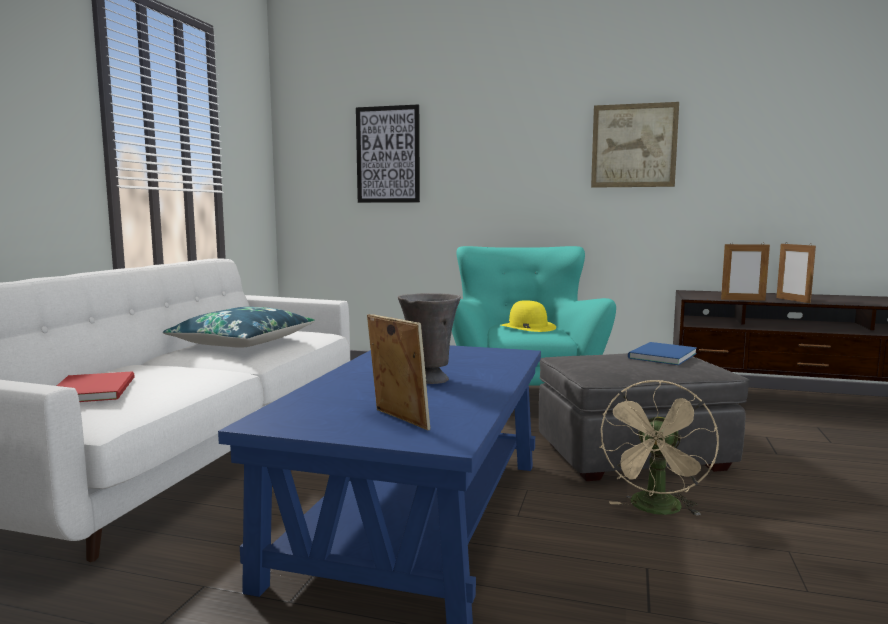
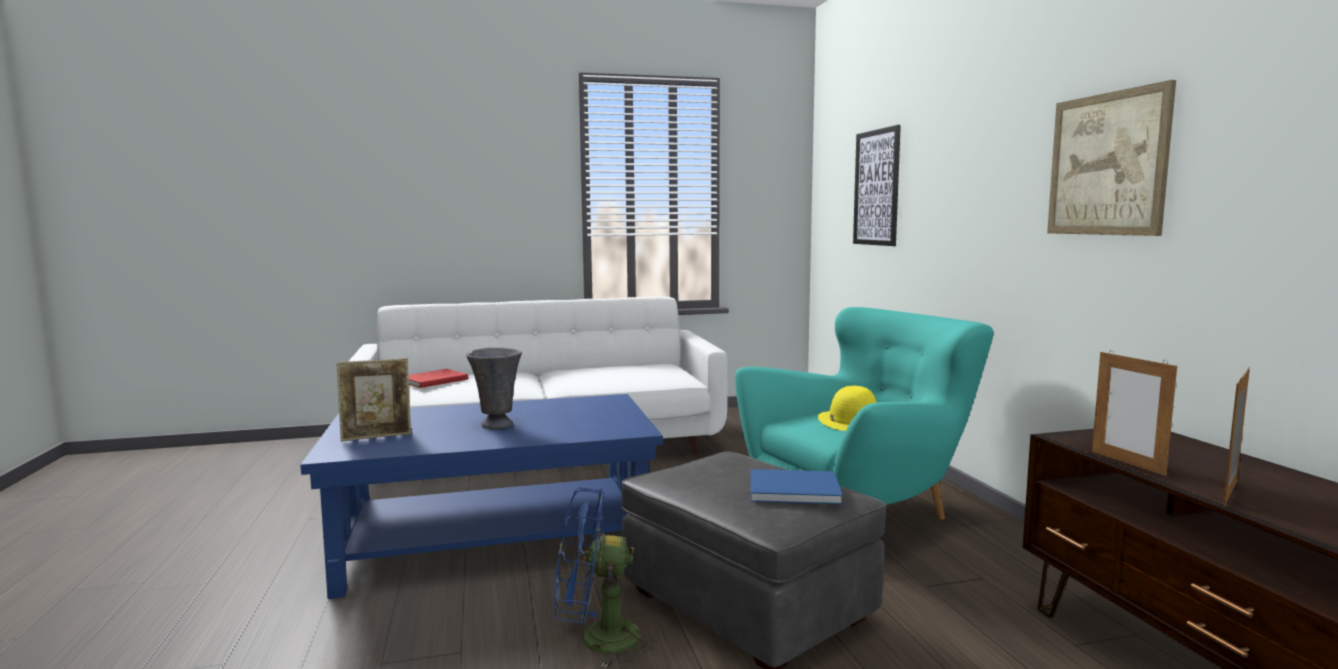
camera: 60 degrees right, 0 degrees up
blue pillow [163,307,315,348] -> none
picture frame [367,314,430,430] -> picture frame turned 45 degrees clockwise [336,358,411,442]
beige fan [599,380,719,516] -> blue fan [554,488,659,668]

